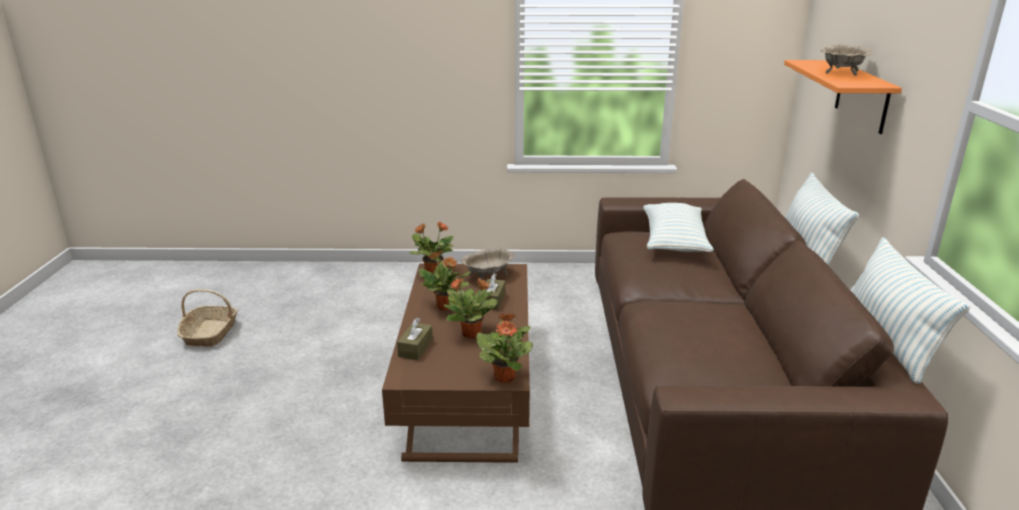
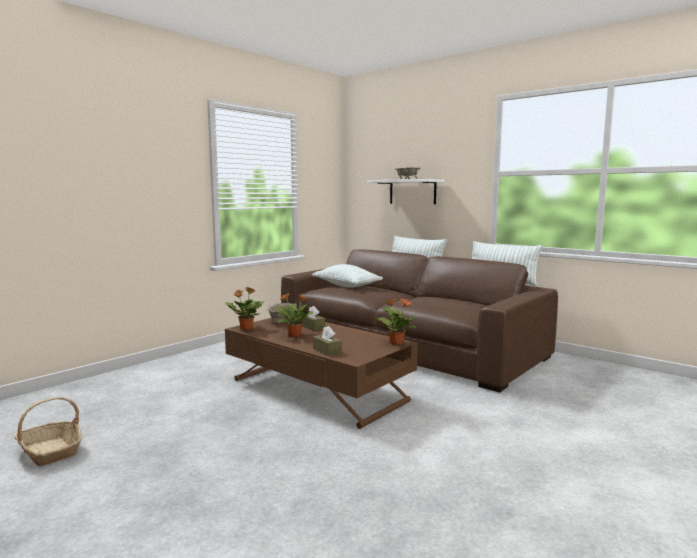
camera: 50 degrees left, 15 degrees down
potted plant [444,277,498,339] -> none
orange shelf [784,60,902,134] -> white shelf [367,179,445,204]

